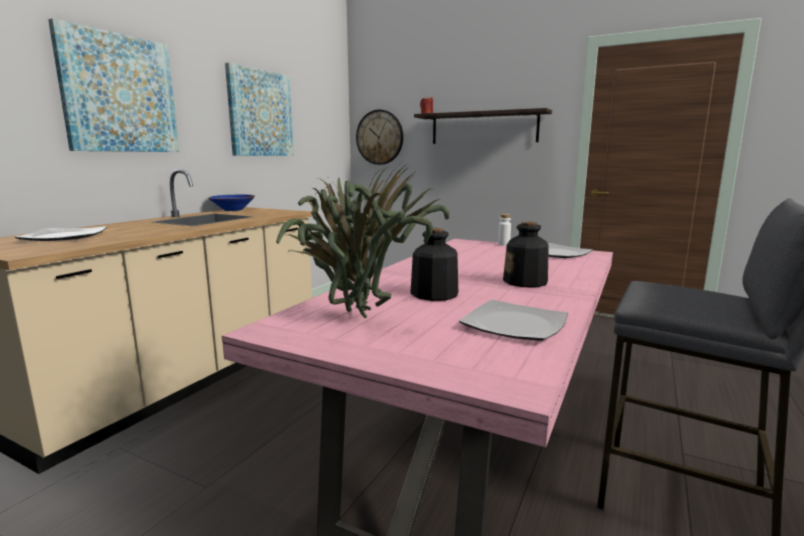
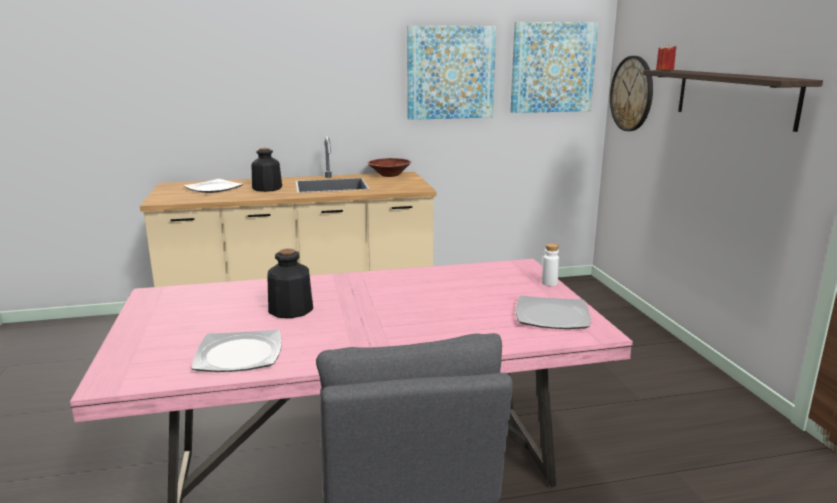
camera: 50 degrees right, 5 degrees up
picture [48,18,179,152] -> picture moved to [510,22,598,113]
blue bowl [209,195,255,211] -> brown bowl [368,158,411,177]
potted plant [276,163,449,318] -> none
bottle [503,221,549,287] -> bottle moved to [251,148,282,192]

